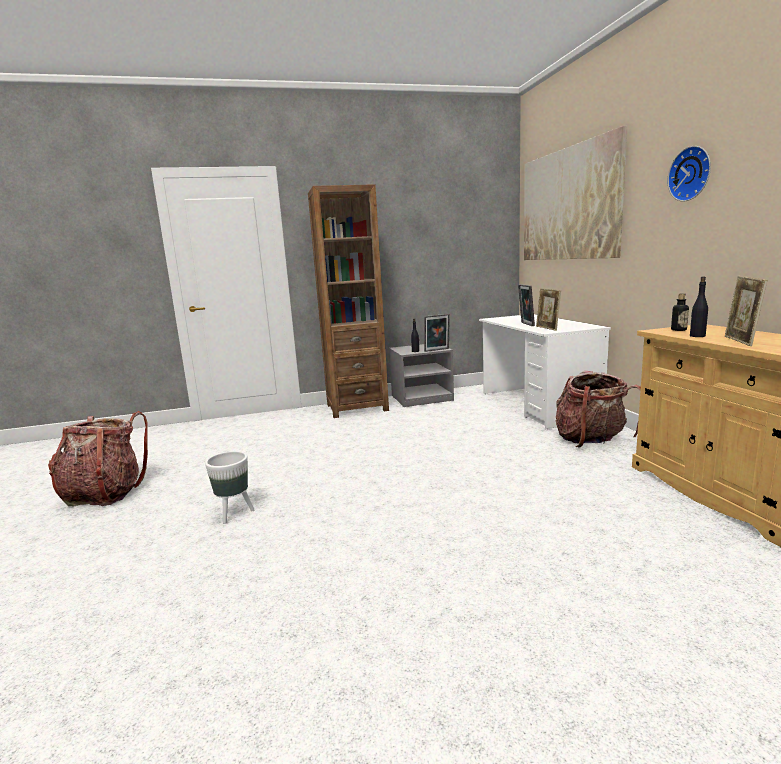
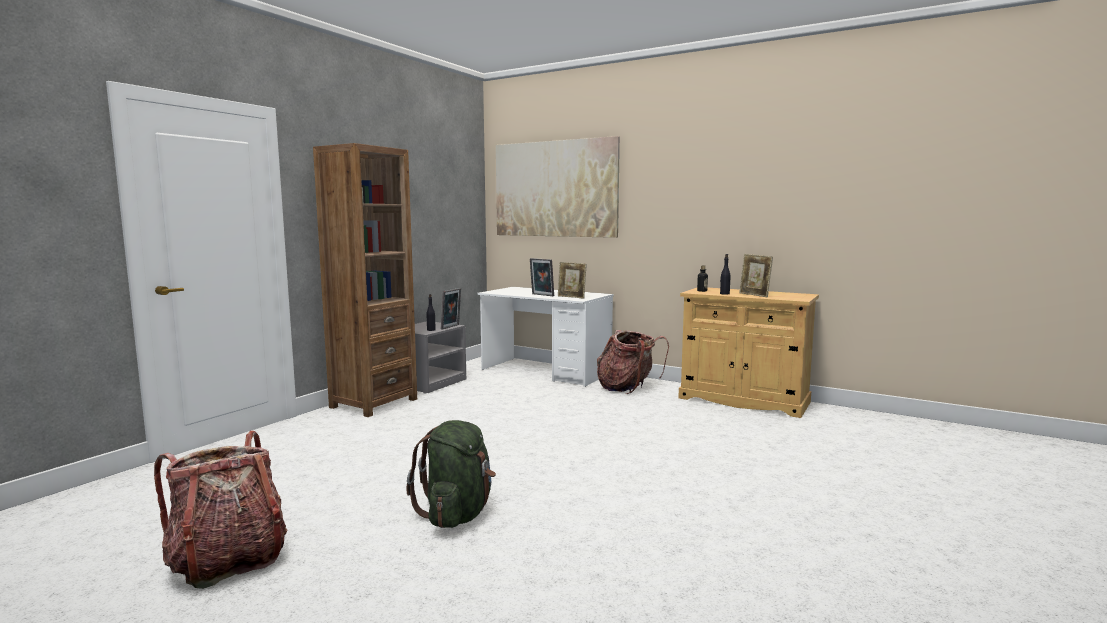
camera: 45 degrees left, 5 degrees down
white planter [205,451,254,524] -> green backpack [406,420,496,528]
wall clock [668,146,711,202] -> none

